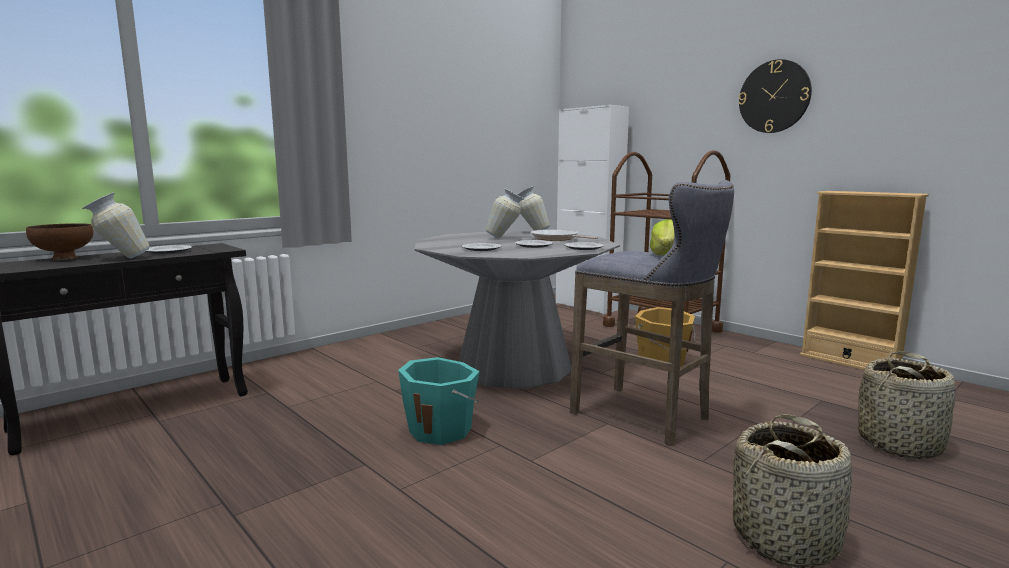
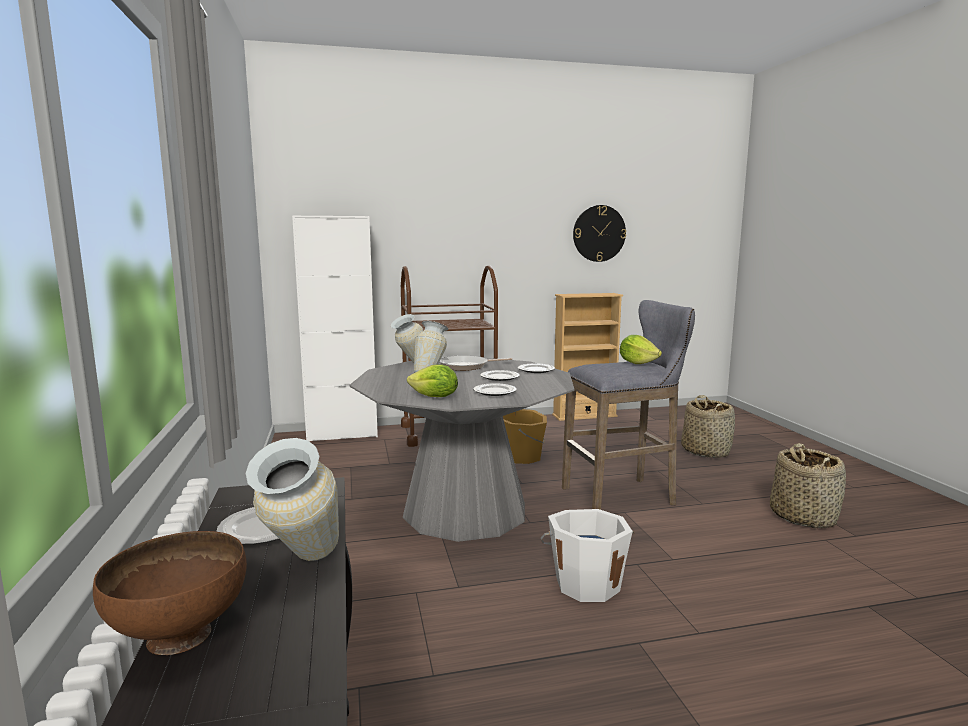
camera: 60 degrees left, 0 degrees up
turquoise bucket [398,357,480,445] -> white bucket [541,509,634,602]
wall clock [738,59,812,133] -> wall clock moved to [573,205,626,262]
none -> lettuce [407,364,458,397]

